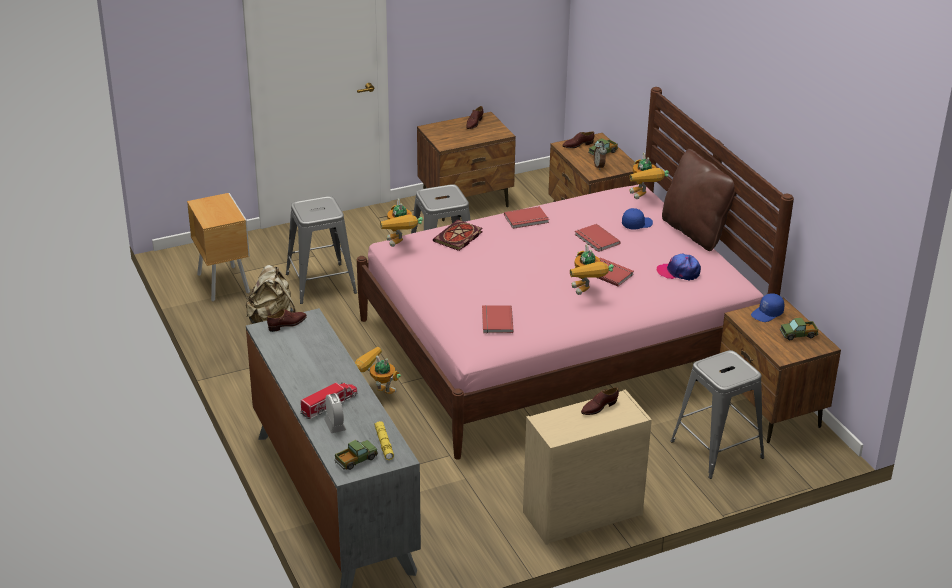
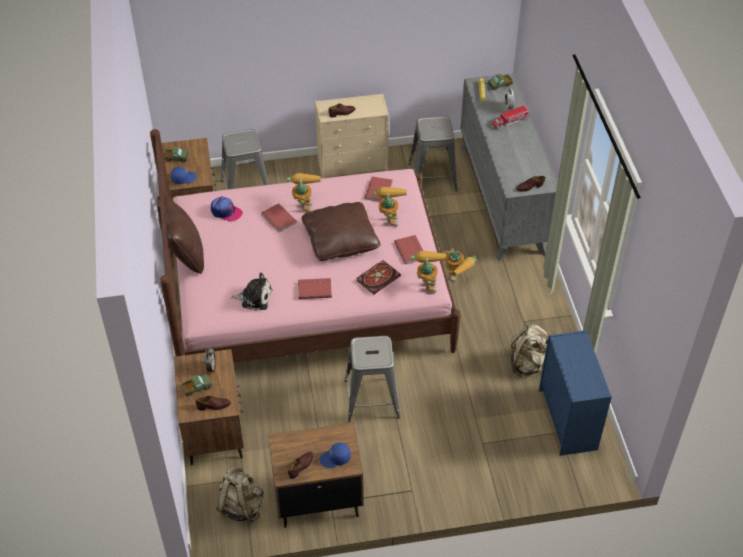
camera: 165 degrees left, 15 degrees up
brown nightstand [187,193,250,302] -> blue dresser [539,330,612,456]
grey stool [286,196,357,304] -> grey stool moved to [408,116,457,191]
red book [575,224,620,252] -> red book moved to [394,235,423,265]
blue cap [622,208,653,230] -> blue cap moved to [319,442,351,468]
toy robot [630,153,669,199] -> toy robot moved to [372,187,406,227]
none -> beige backpack [216,467,264,523]
none -> plush toy [231,272,272,311]
none -> brown pillow [302,202,380,261]

